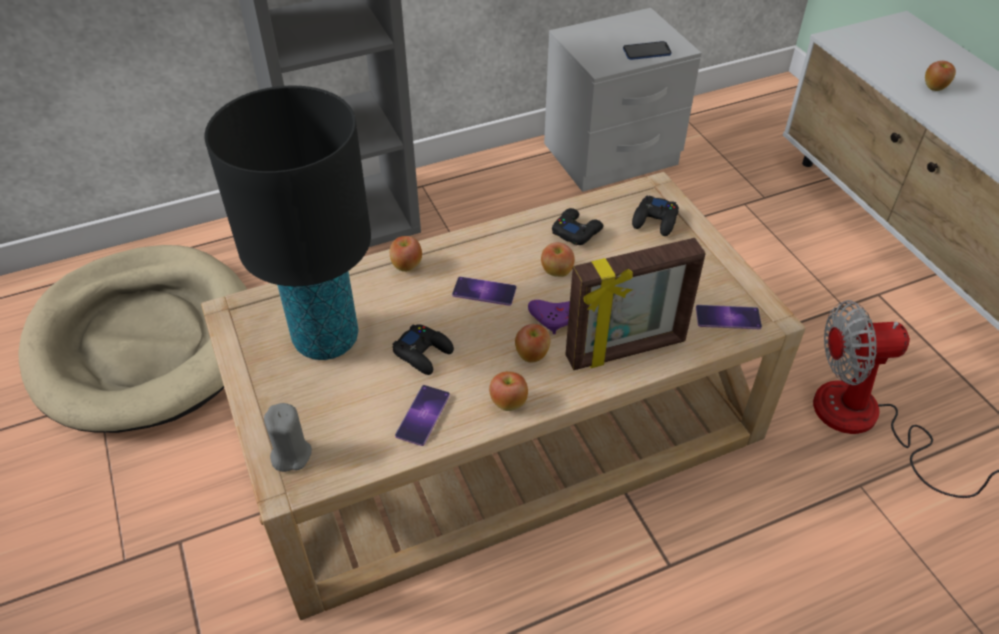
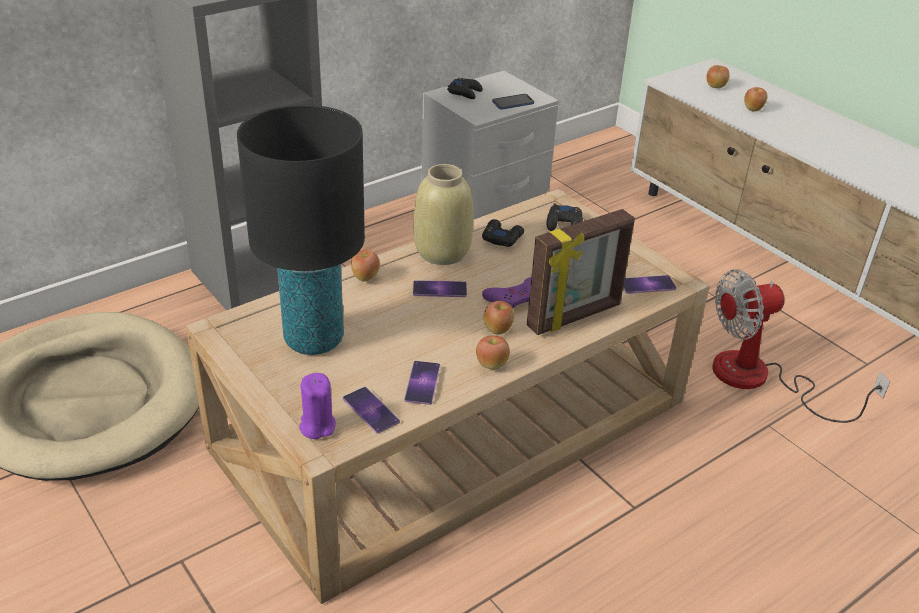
camera: 15 degrees left, 10 degrees down
grey candle [264,403,312,472] -> purple candle [299,373,336,439]
black game controller [392,324,454,375] -> black game controller moved to [447,78,483,99]
apple [541,242,575,277] -> apple moved to [706,65,730,88]
none -> phone [343,387,400,434]
none -> beige vase [414,164,473,265]

